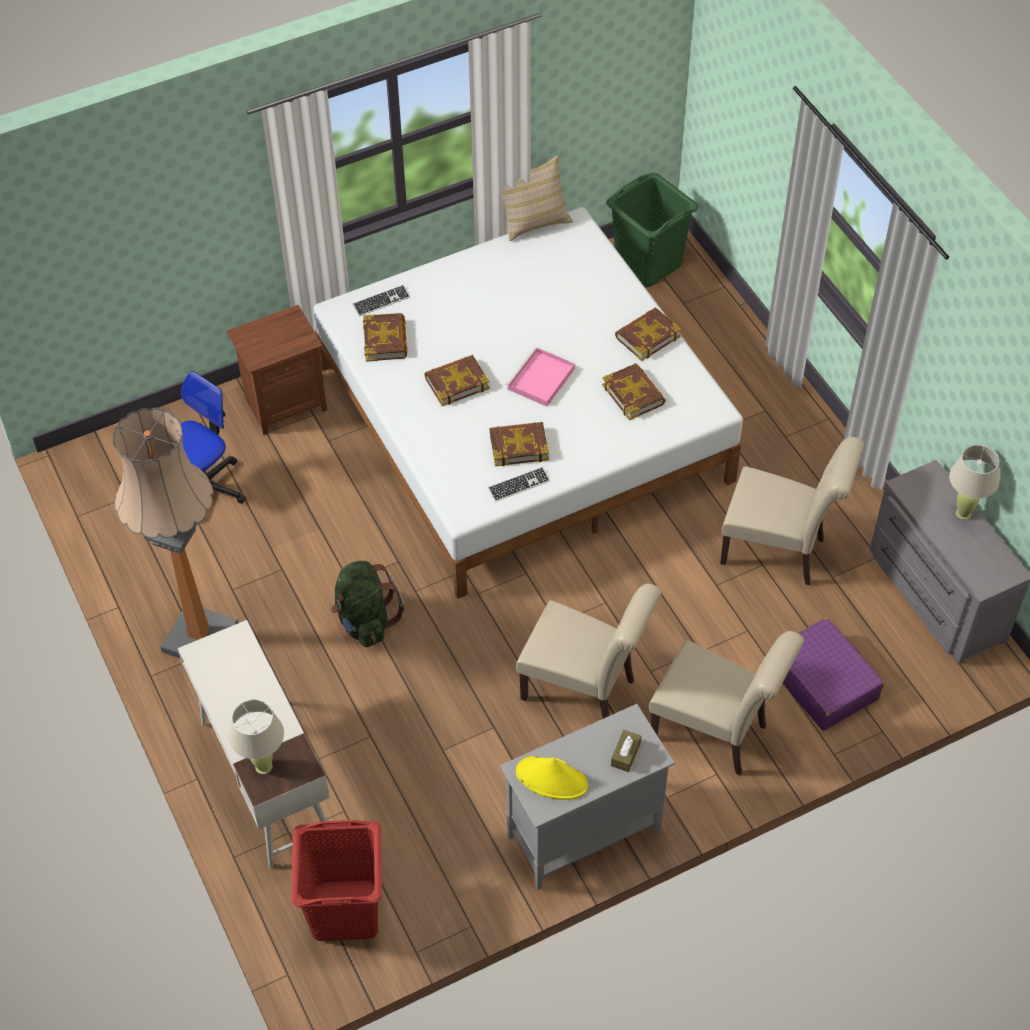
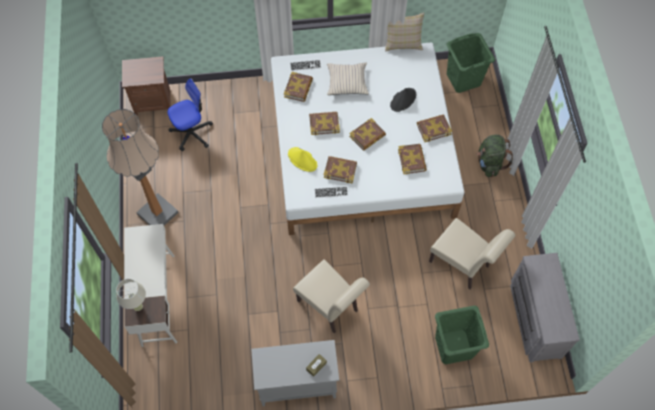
camera: 20 degrees right, 10 degrees up
brown nightstand [227,305,327,435] -> brown nightstand moved to [122,56,171,116]
red laundry basket [291,820,382,941] -> none
green backpack [331,561,404,647] -> green backpack moved to [477,135,513,177]
pink tray [506,347,575,407] -> book [349,118,386,151]
yellow hat [516,756,588,800] -> yellow hat moved to [288,147,317,172]
beige chair [649,631,804,775] -> none
purple suitcase [783,618,884,731] -> green laundry basket [435,305,489,364]
beige table lamp [949,445,1000,520] -> none
none -> beige pillow [327,62,369,95]
none -> black hat [390,88,416,112]

